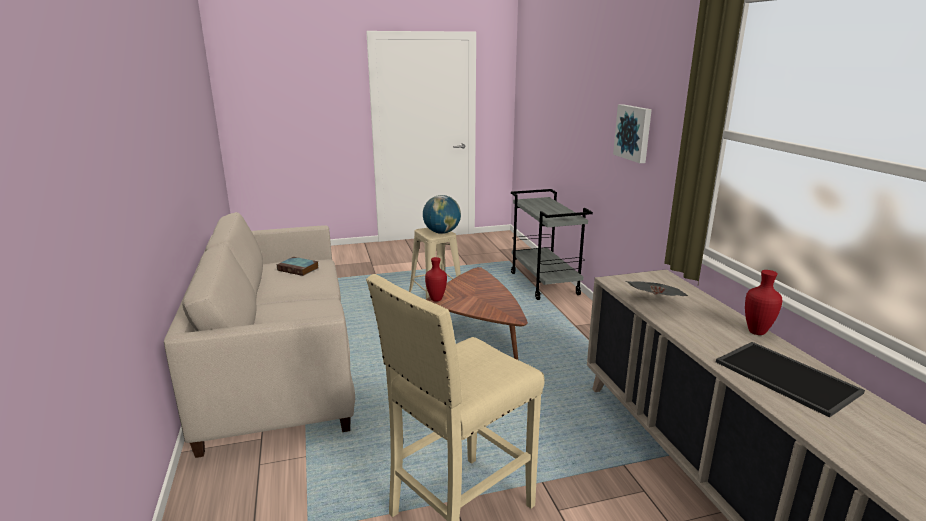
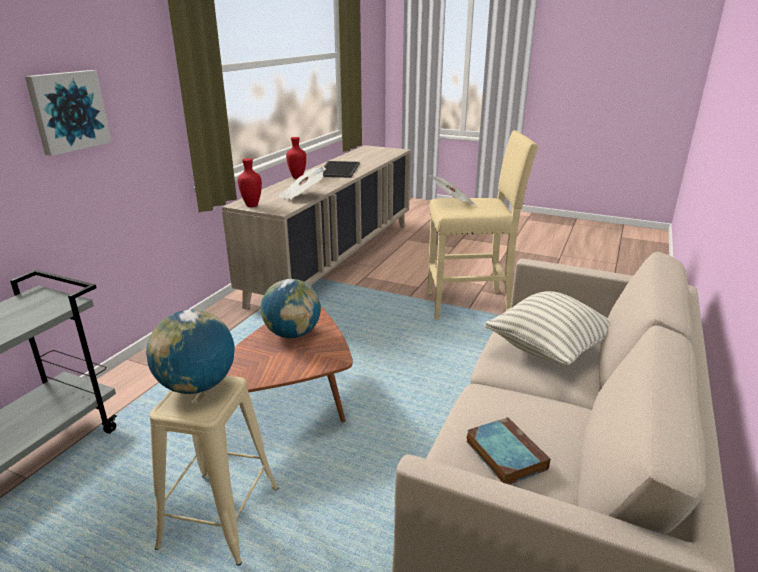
camera: 140 degrees left, 5 degrees up
red vase [425,257,447,302] -> red vase moved to [238,158,262,207]
none -> globe [261,279,321,338]
none -> newspaper [429,175,476,205]
none -> pillow [484,291,610,365]

